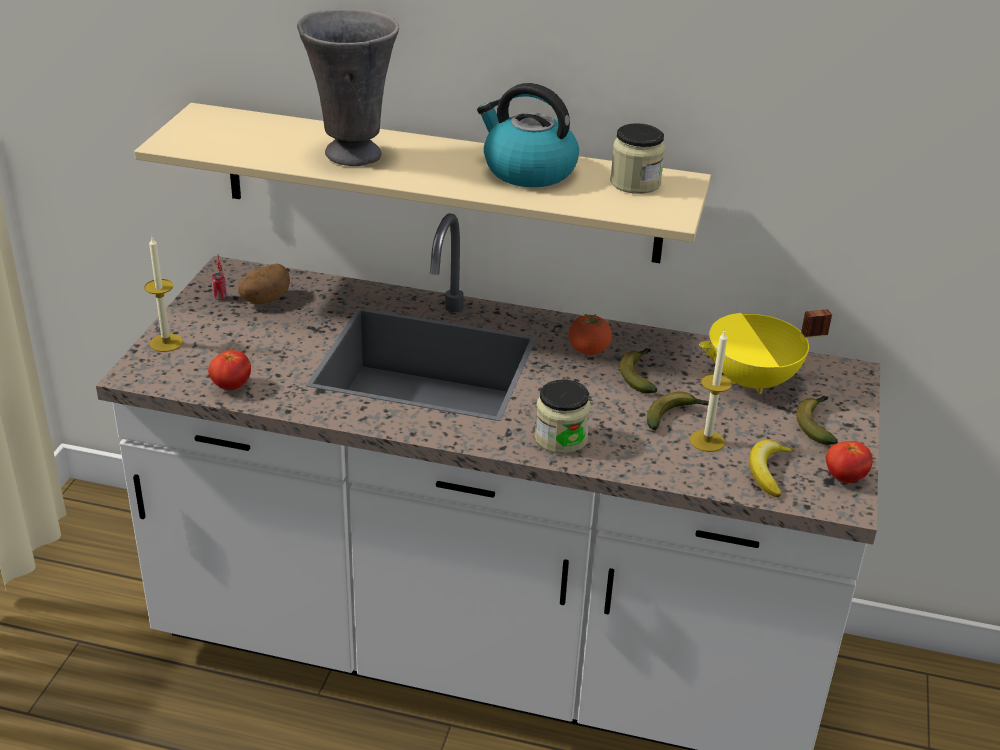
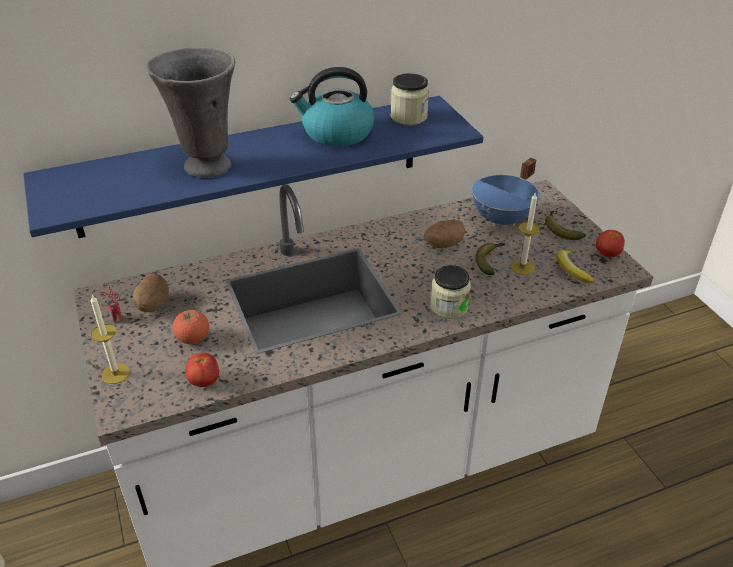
camera: 35 degrees left, 5 degrees up
beige shelf [134,103,711,263] -> blue shelf [23,96,483,238]
tomato [568,314,612,355] -> tomato moved to [173,309,209,344]
banana [620,348,657,394] -> potato [424,220,465,248]
yellow cooking pot [699,309,832,394] -> blue cooking pot [472,158,539,227]

